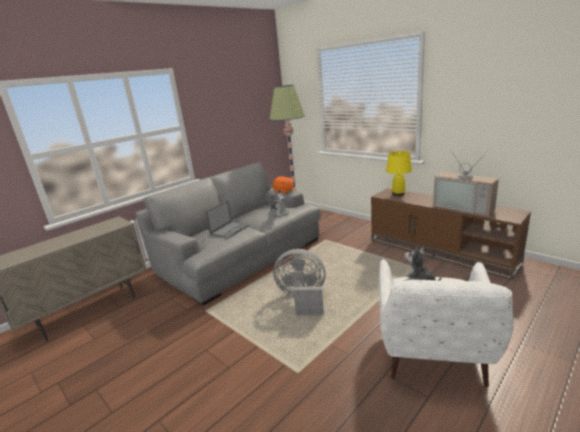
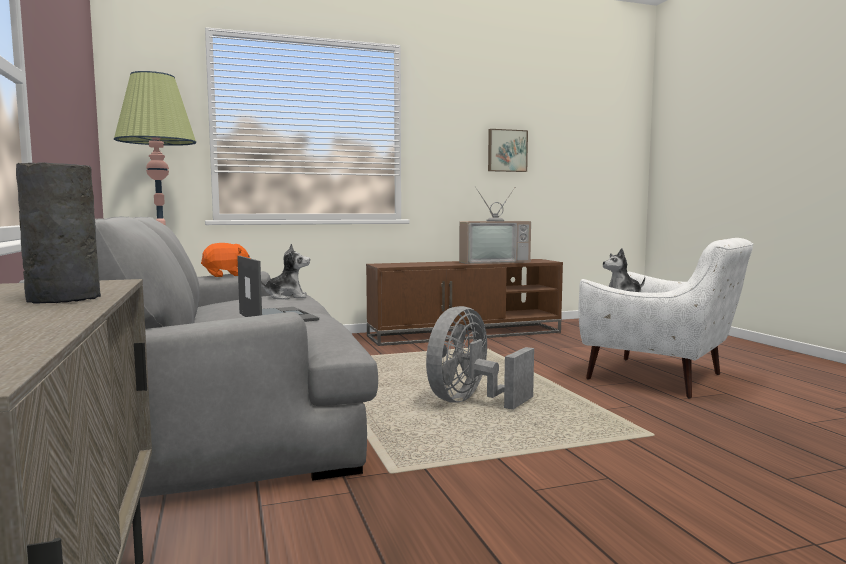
camera: 65 degrees left, 15 degrees down
yellow table lamp [386,151,412,196] -> none
none -> grey vase [16,162,101,304]
none -> picture [488,129,528,172]

